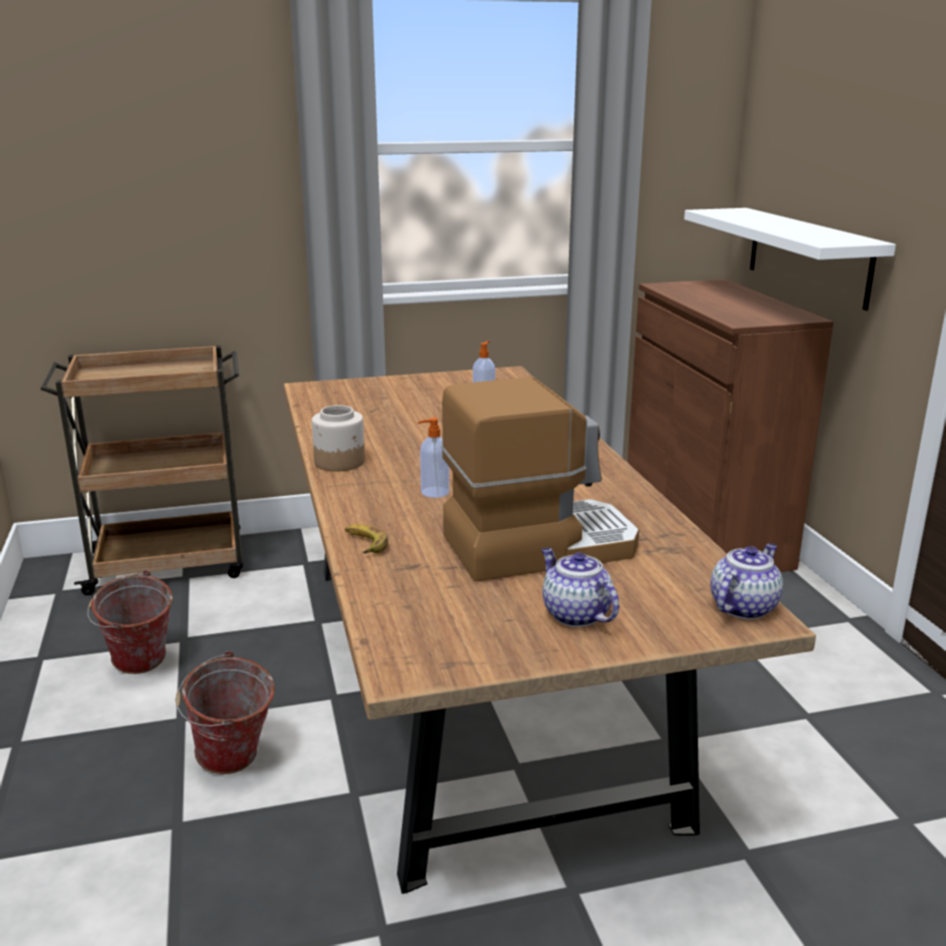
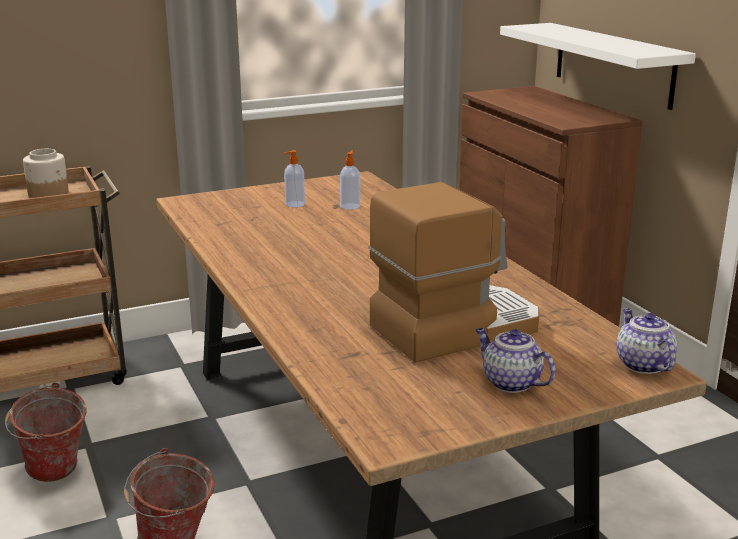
camera: 10 degrees left, 0 degrees up
jar [312,405,365,471] -> jar moved to [23,149,69,198]
banana [345,524,388,554] -> none
soap dispenser [418,418,449,498] -> soap dispenser moved to [283,150,305,207]
teapot [710,543,783,620] -> teapot turned 45 degrees counterclockwise [616,308,677,374]

